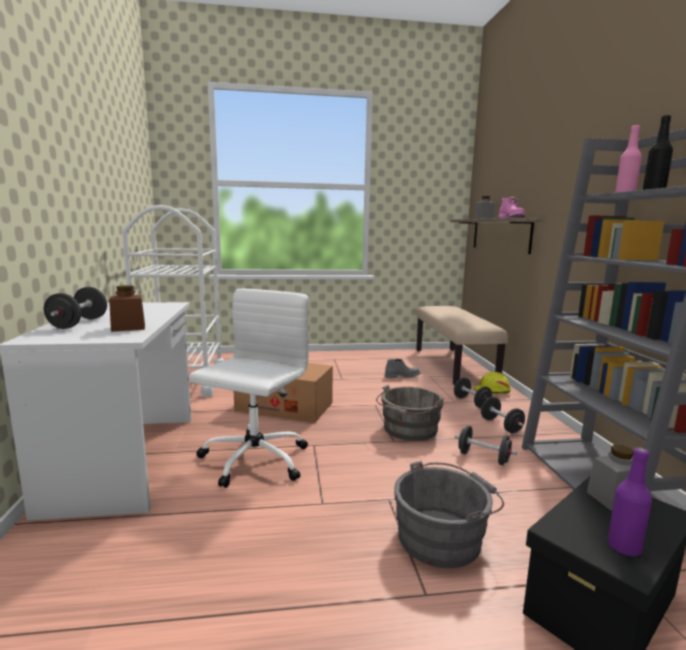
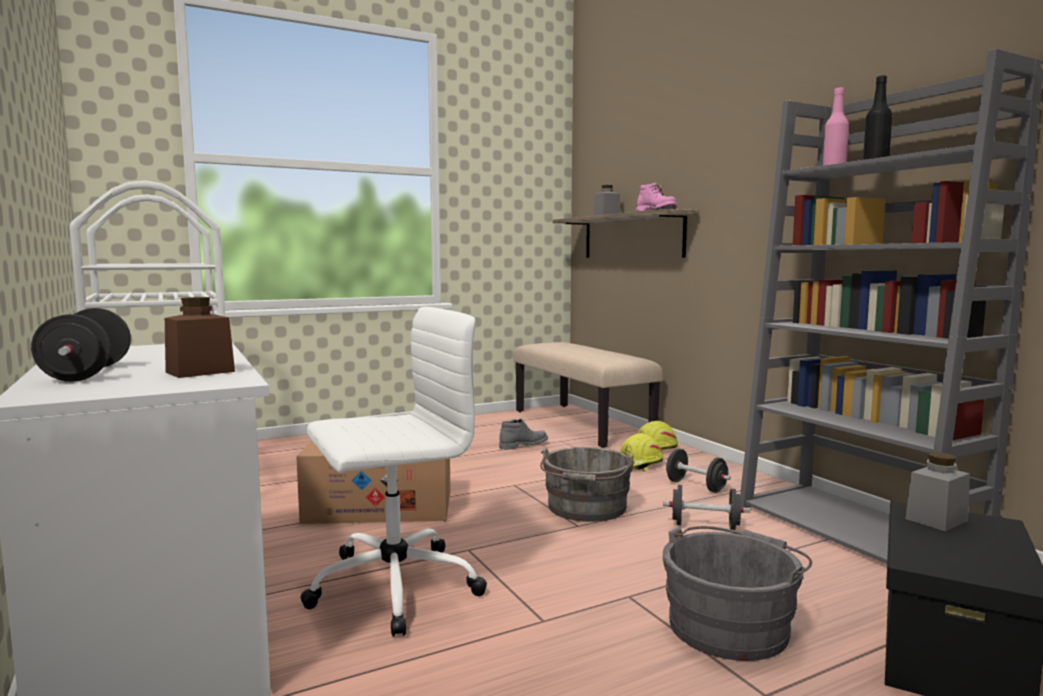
camera: 20 degrees left, 5 degrees down
white office chair [189,289,309,488] -> white office chair turned 60 degrees clockwise [300,307,487,637]
black dumbbell [454,377,492,408] -> yellow hard hat [620,433,663,472]
purple bottle [607,447,652,556] -> none

